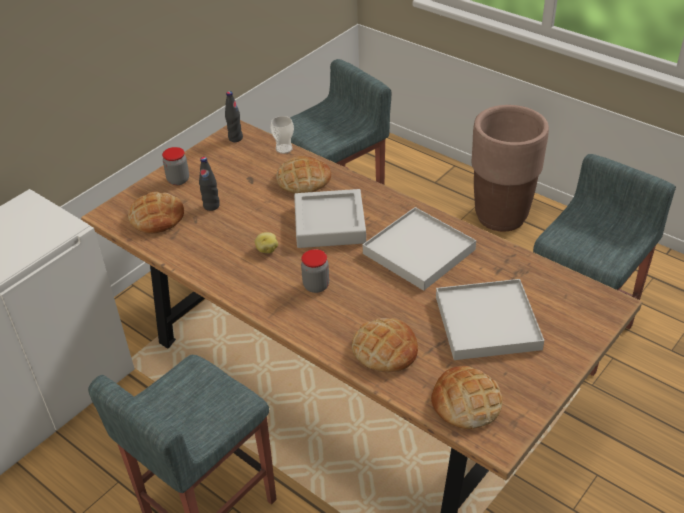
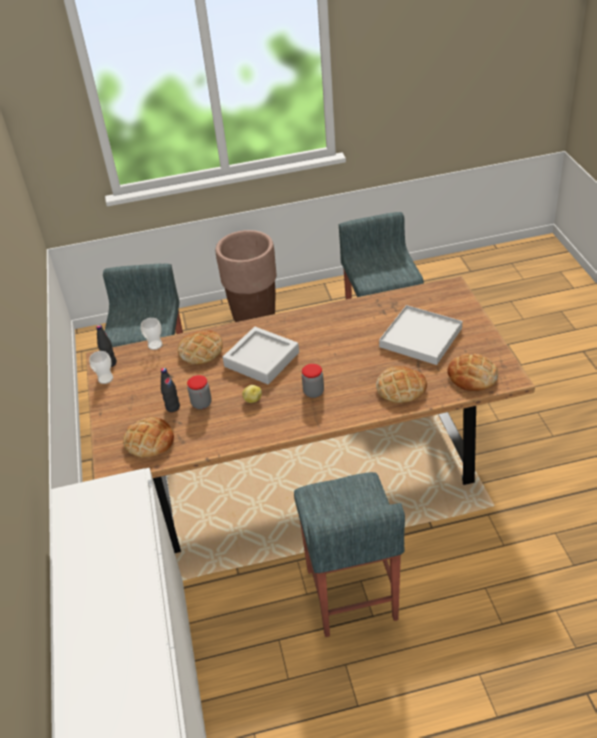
camera: 50 degrees left, 0 degrees up
jar [162,147,189,185] -> jar moved to [187,375,212,409]
white tray [363,207,476,291] -> none
none -> cup [89,351,113,384]

